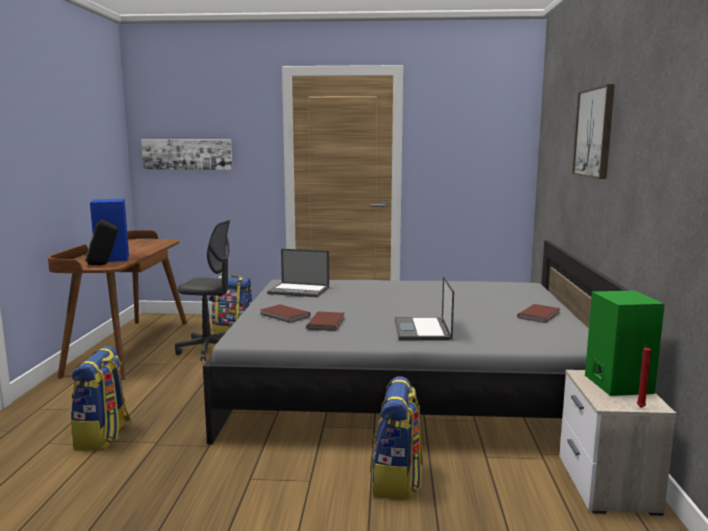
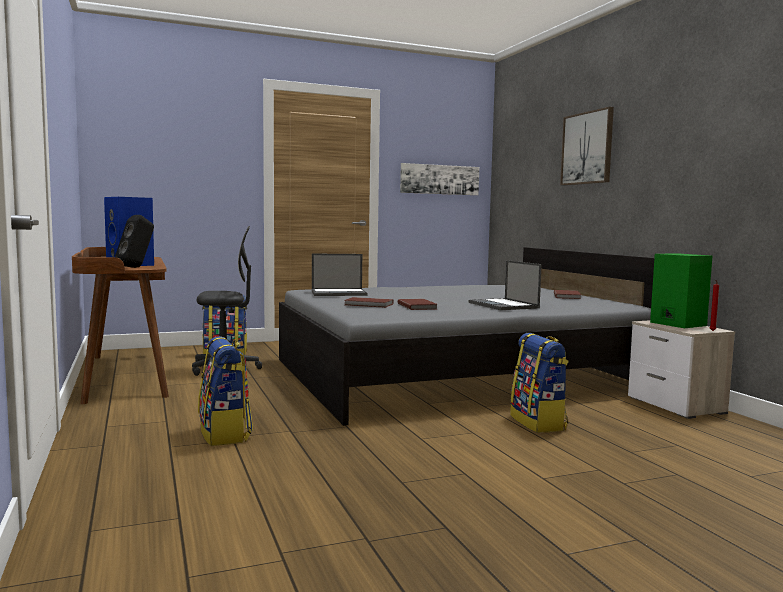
camera: 25 degrees left, 5 degrees down
picture [141,139,233,170] -> picture moved to [400,163,479,195]

